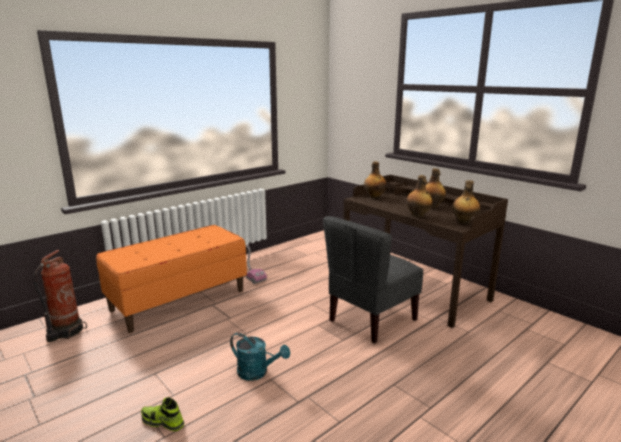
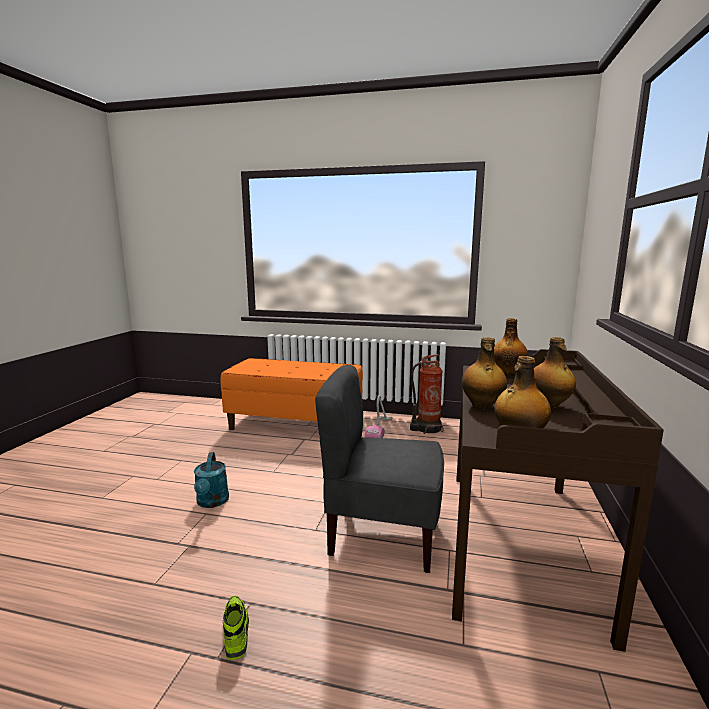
camera: 55 degrees right, 5 degrees down
fire extinguisher [33,250,87,342] -> fire extinguisher moved to [410,354,443,434]
shoe [141,397,184,431] -> shoe moved to [223,596,249,660]

